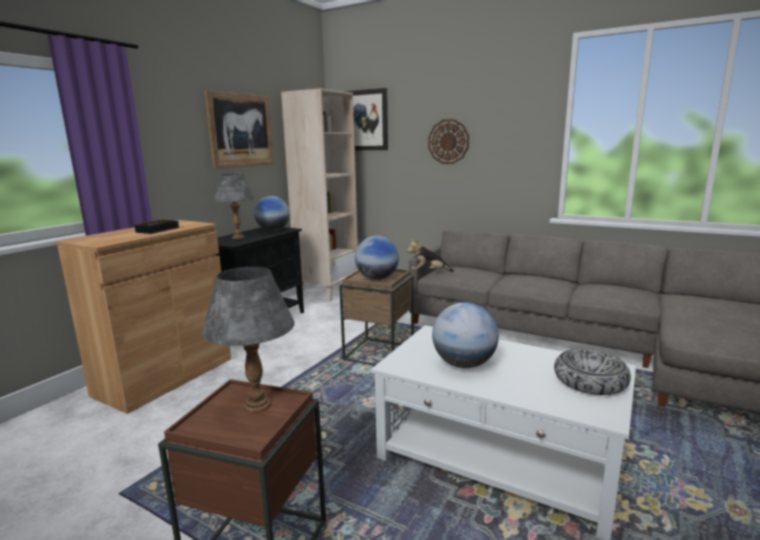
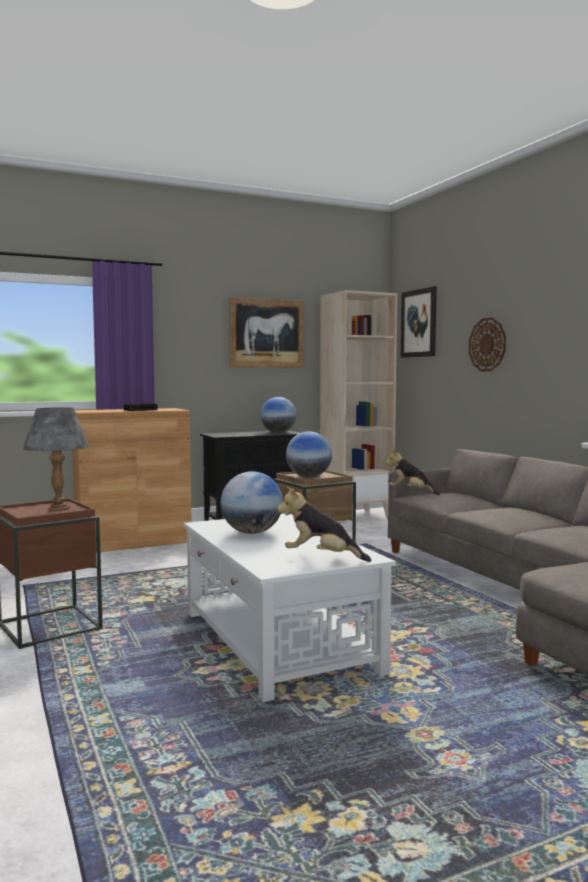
camera: 35 degrees right, 10 degrees down
grey table lamp [214,174,255,239] -> none
bowl [554,349,631,395] -> plush toy [277,487,371,562]

